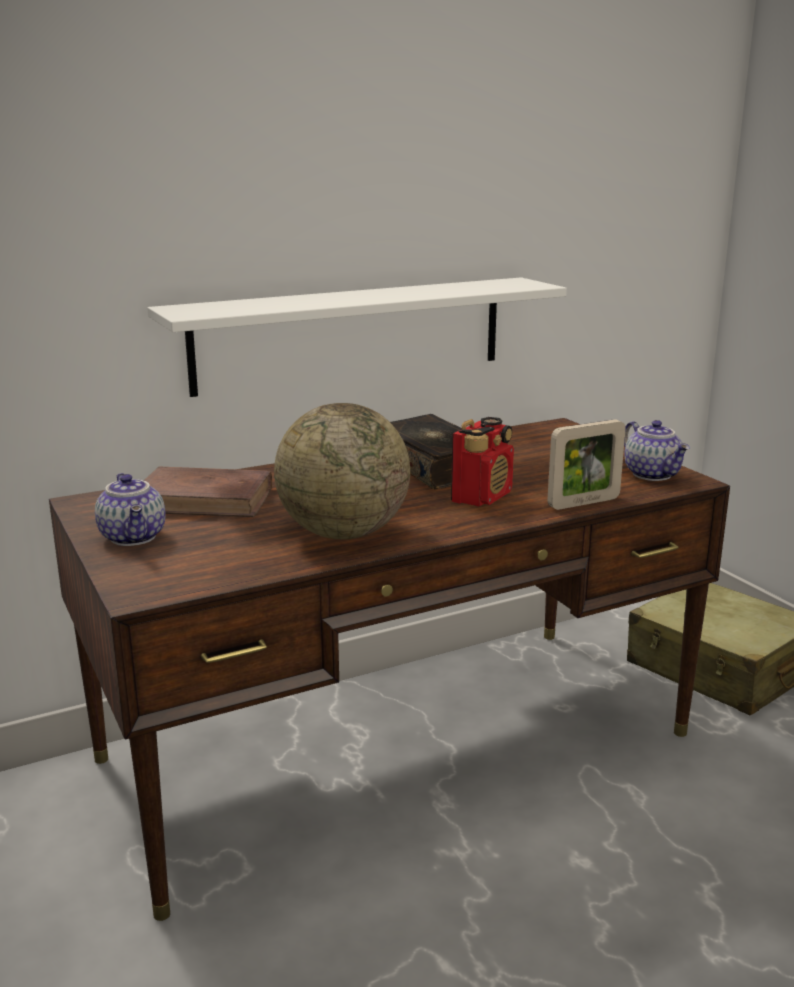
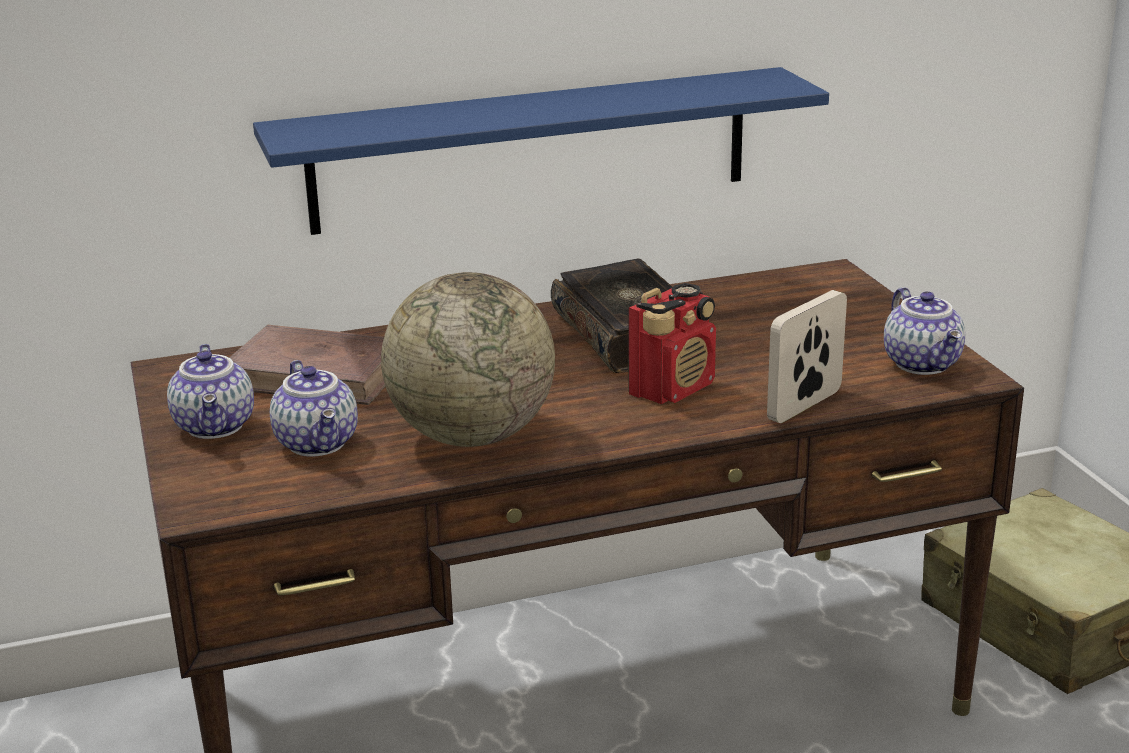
camera: 10 degrees right, 5 degrees up
white shelf [148,277,567,397] -> blue shelf [253,67,829,235]
picture frame [547,419,626,510] -> picture frame turned 150 degrees clockwise [767,290,847,423]
none -> teapot [270,360,358,457]

